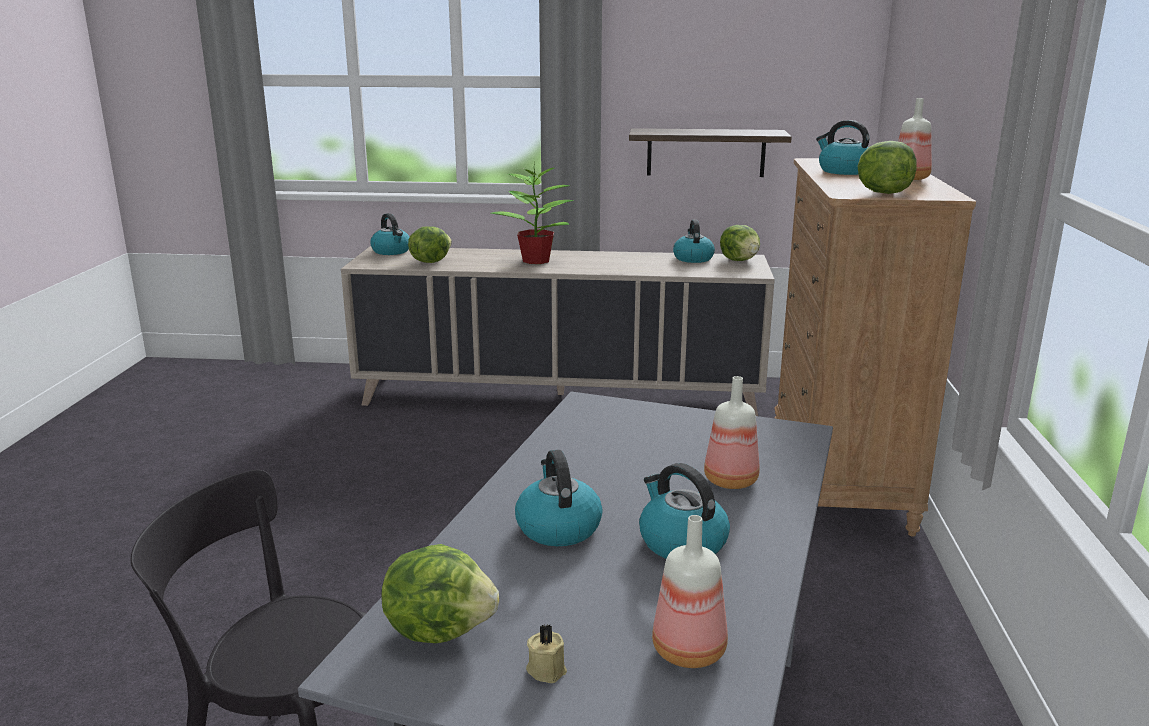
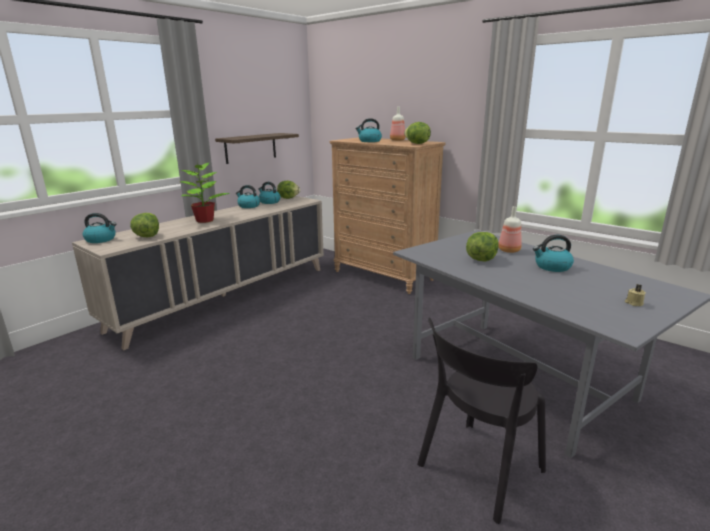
camera: 55 degrees left, 0 degrees up
lettuce [381,544,499,643] -> lettuce moved to [466,232,499,262]
kettle [515,450,603,546] -> kettle moved to [236,185,260,208]
bottle [652,515,728,668] -> none

